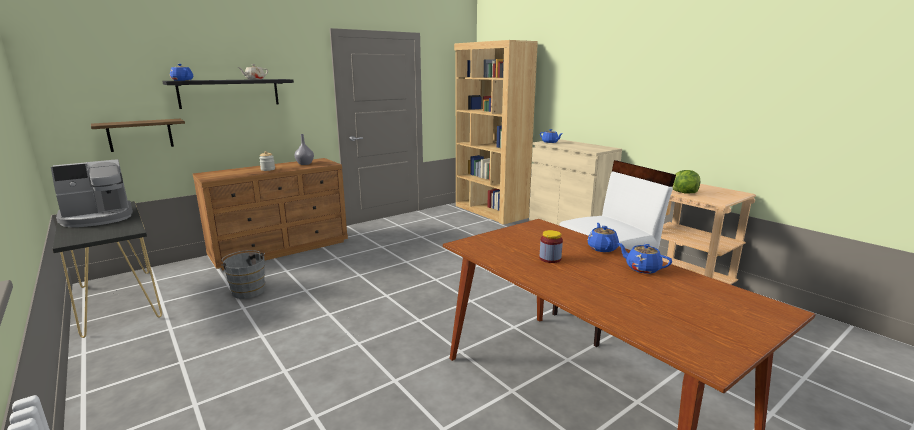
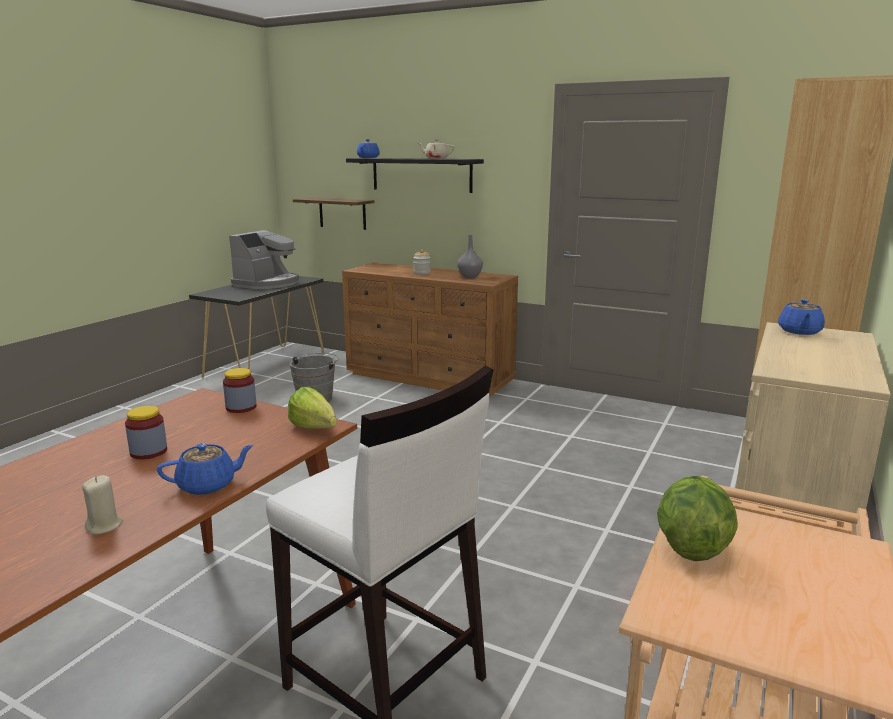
camera: 65 degrees right, 0 degrees up
coffee machine [51,159,133,227] -> coffee machine turned 90 degrees counterclockwise [229,230,299,289]
blue teapot [618,243,672,274] -> beige candle [82,475,123,535]
none -> jar [223,368,257,413]
none -> lettuce [288,387,337,429]

